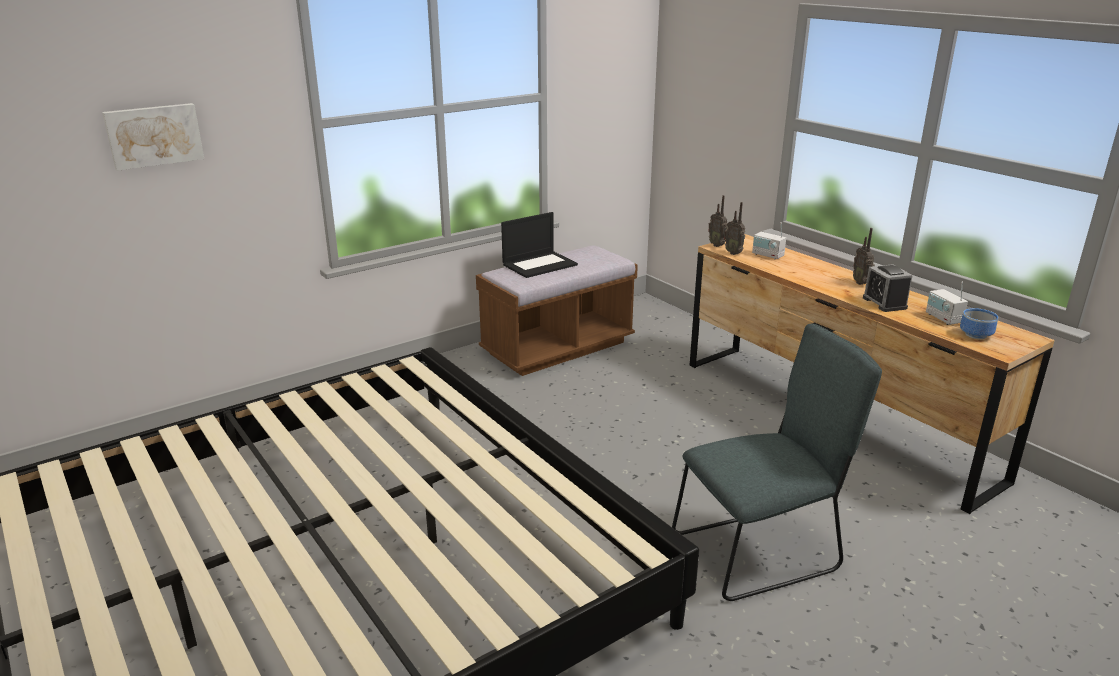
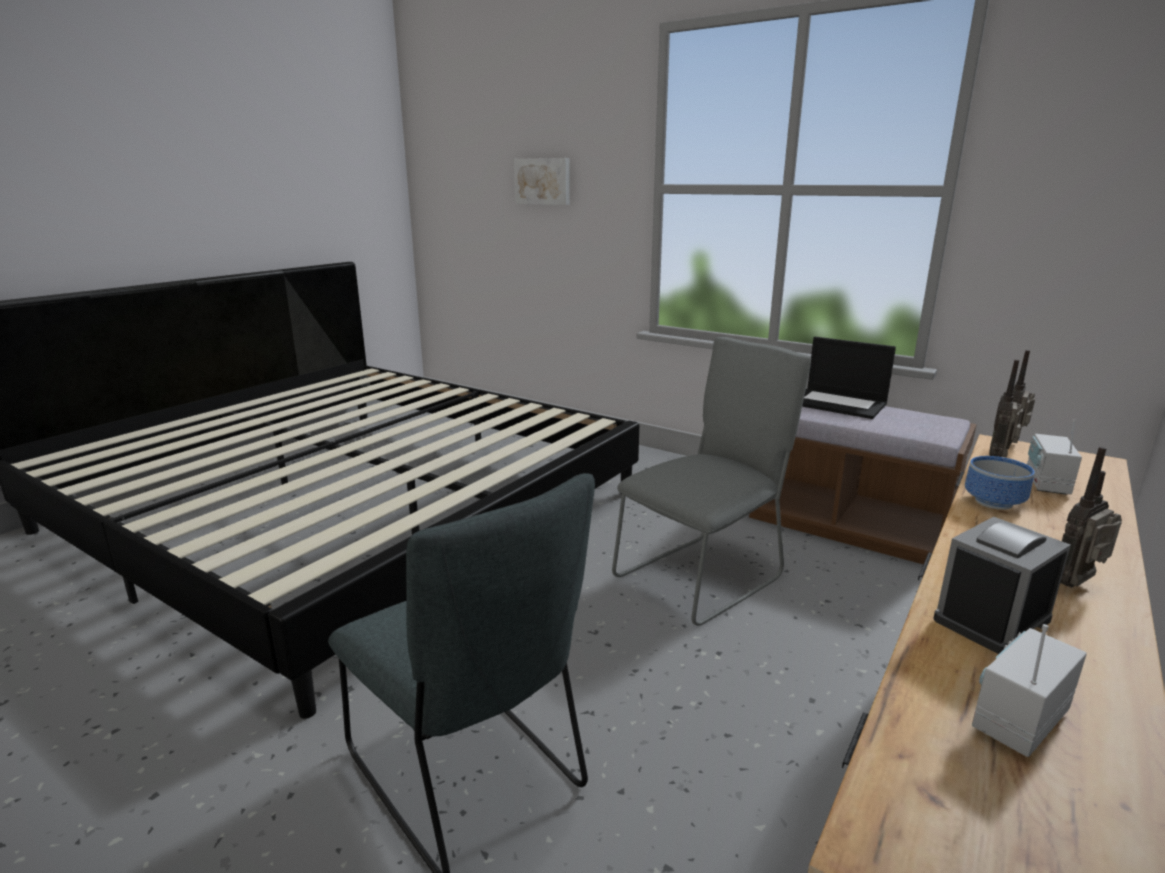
camera: 70 degrees right, 5 degrees down
bowl [960,308,998,339] -> bowl moved to [965,456,1035,510]
none -> grey chair [612,337,811,626]

